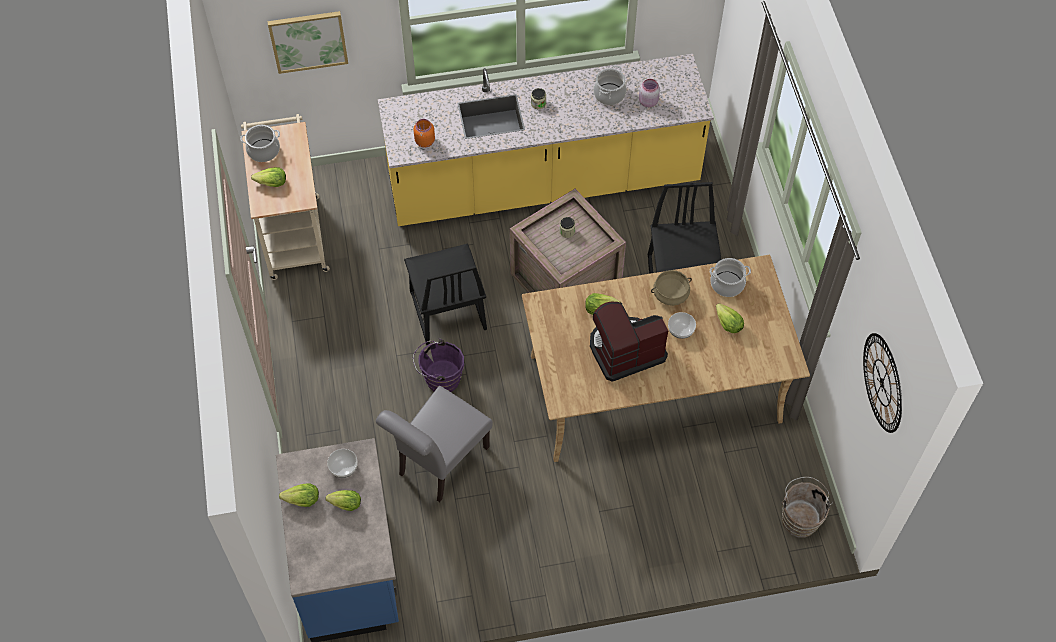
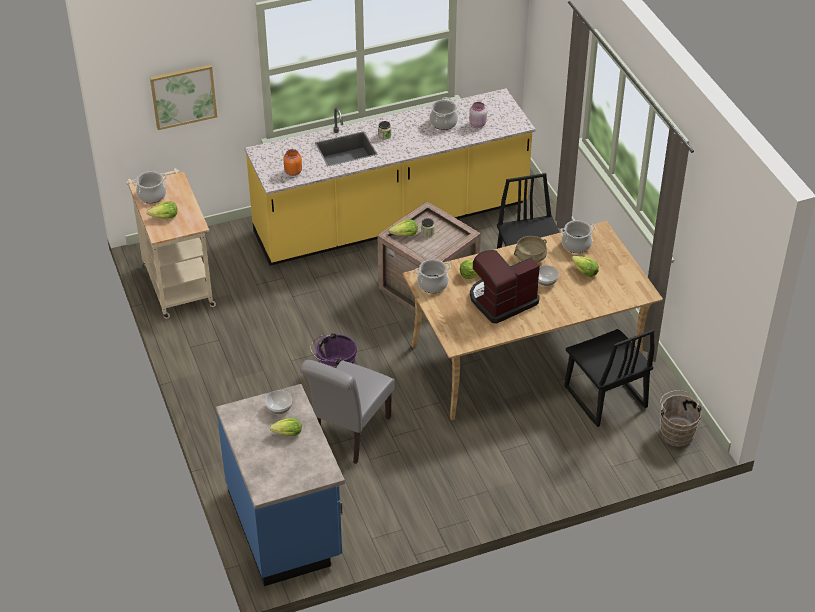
camera: 10 degrees left, 15 degrees down
lettuce [279,483,319,507] -> lettuce moved to [388,219,418,236]
black chair [404,244,487,345] -> black chair moved to [564,329,655,427]
wall clock [863,333,902,433] -> none
none -> cooking pot [415,259,451,293]

